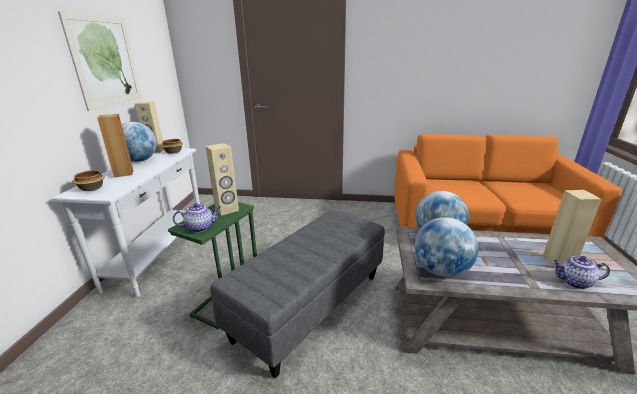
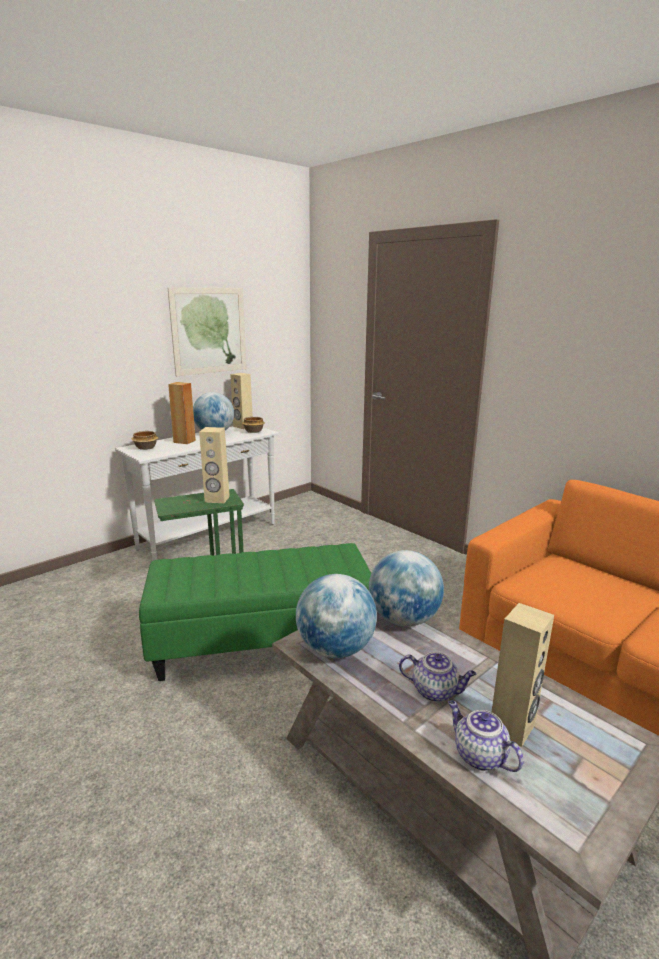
camera: 40 degrees right, 5 degrees down
teapot [173,203,221,232] -> teapot moved to [399,652,476,702]
grey ottoman [210,209,385,379] -> green ottoman [139,543,371,681]

